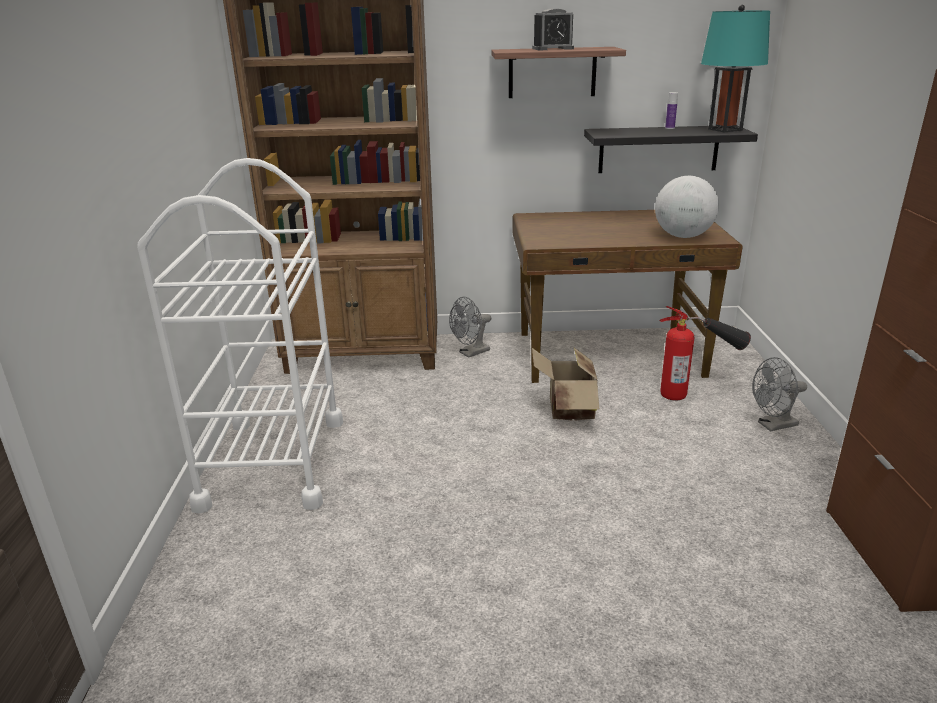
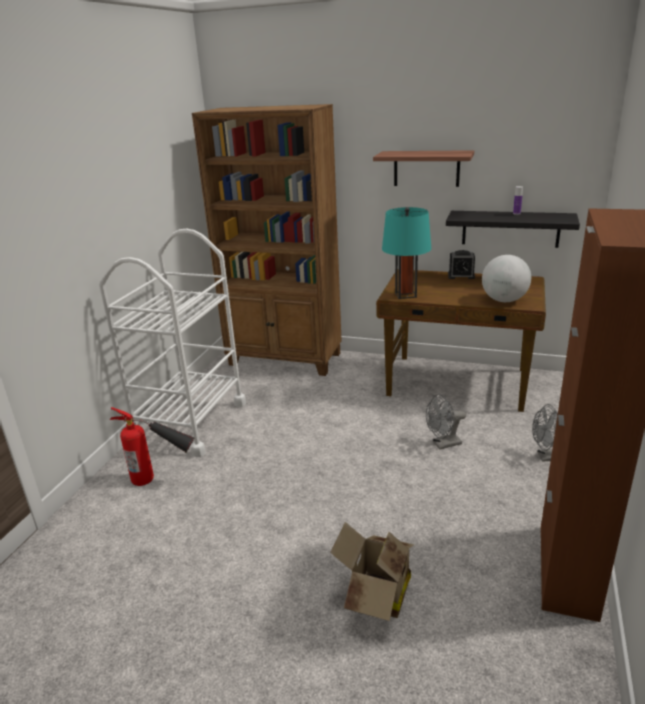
camera: 20 degrees right, 0 degrees up
grey fan [449,297,491,358] -> grey fan moved to [426,394,466,449]
alarm clock [532,9,574,50] -> alarm clock moved to [448,250,475,279]
cardboard box [532,348,600,421] -> cardboard box moved to [330,522,414,621]
fire extinguisher [659,306,751,400] -> fire extinguisher moved to [110,407,195,486]
turquoise table lamp [701,5,770,133] -> turquoise table lamp moved to [382,207,432,299]

